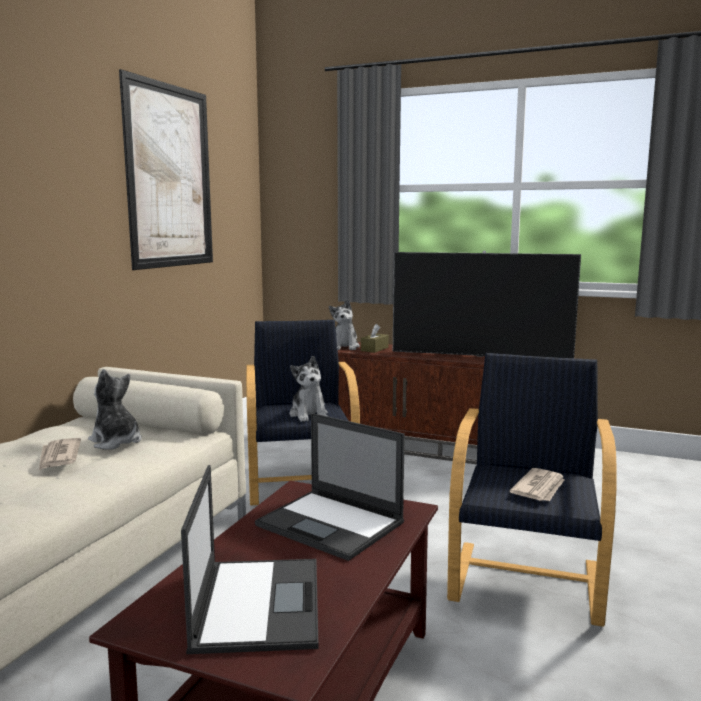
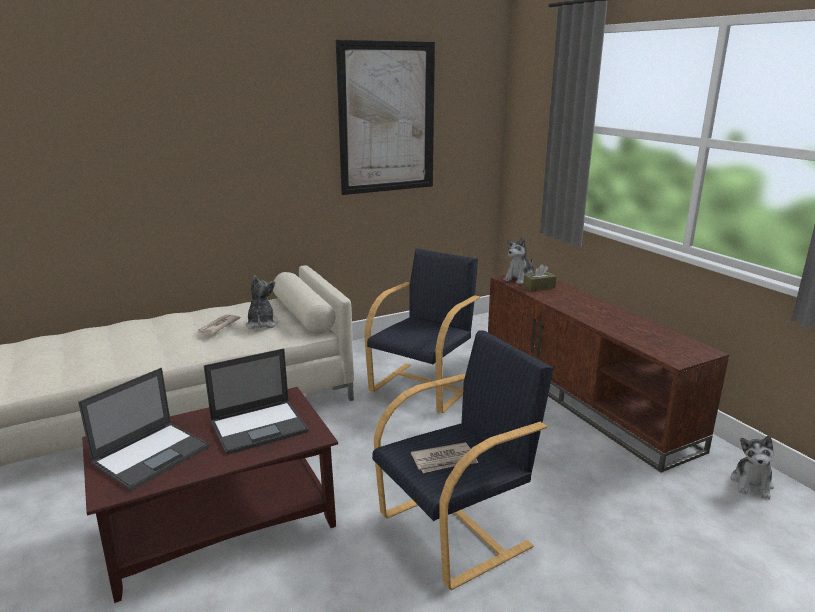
camera: 40 degrees right, 10 degrees up
laptop [255,413,405,561] -> laptop turned 105 degrees counterclockwise [204,348,309,455]
plush toy [290,356,328,422] -> plush toy moved to [731,435,774,499]
television [393,251,581,358] -> none

